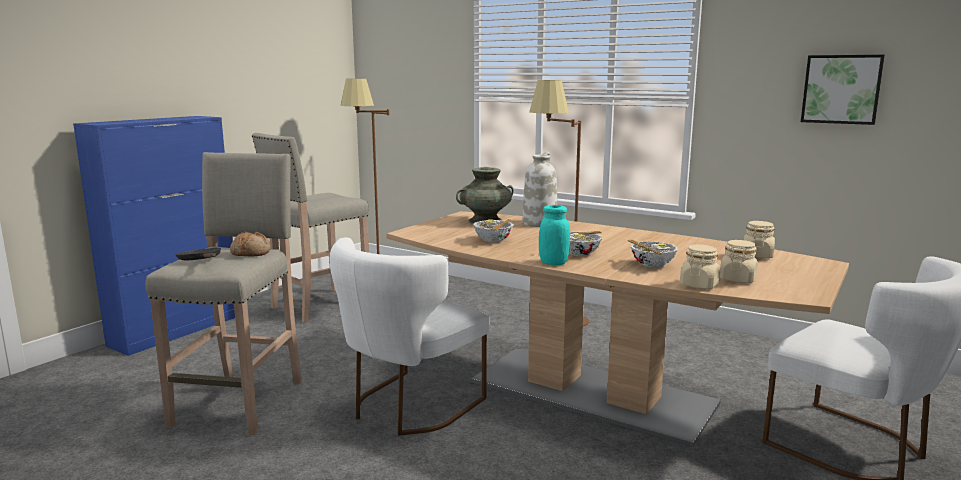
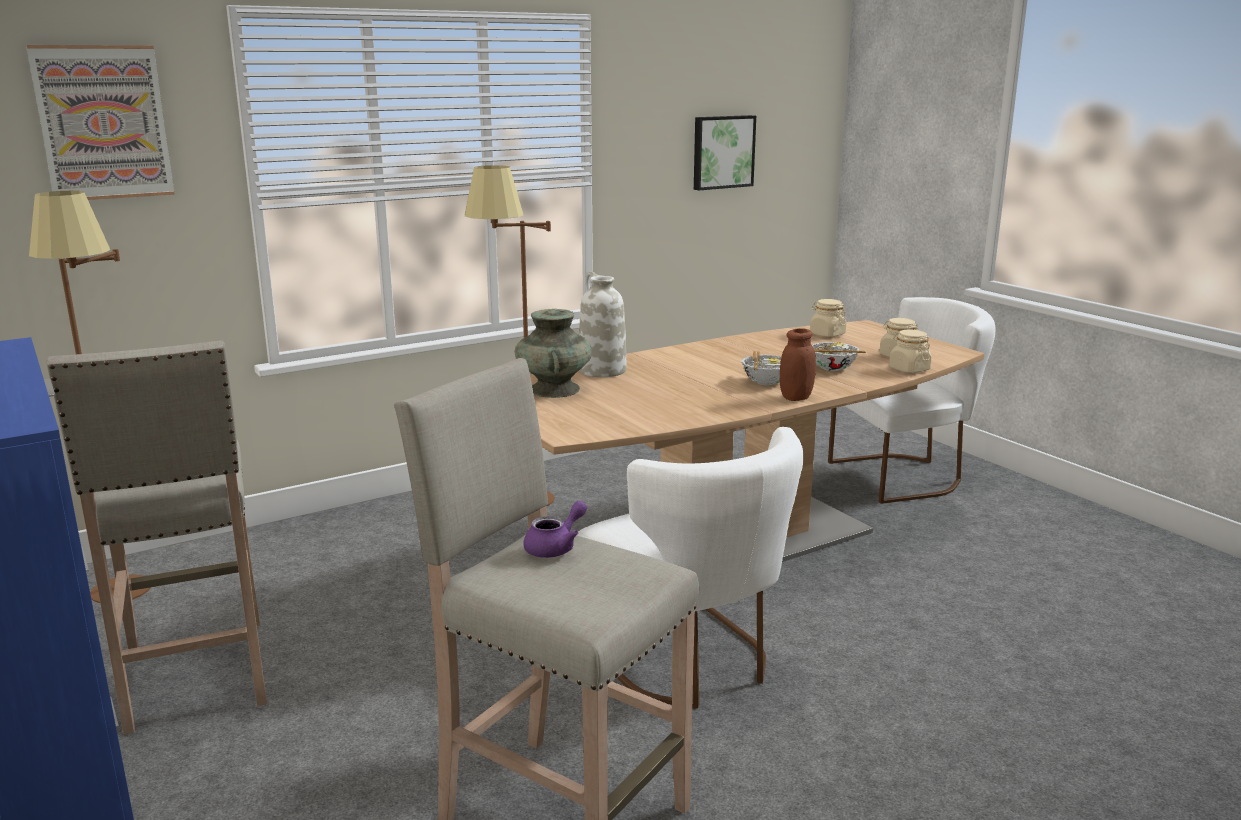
camera: 65 degrees left, 5 degrees up
black frying pan [176,248,221,260] -> none
bread [230,231,271,257] -> purple teapot [523,501,587,558]
bowl [473,219,514,242] -> none
turquoise jar [539,205,570,265] -> brown jar [780,328,816,401]
none -> picture [26,45,175,200]

